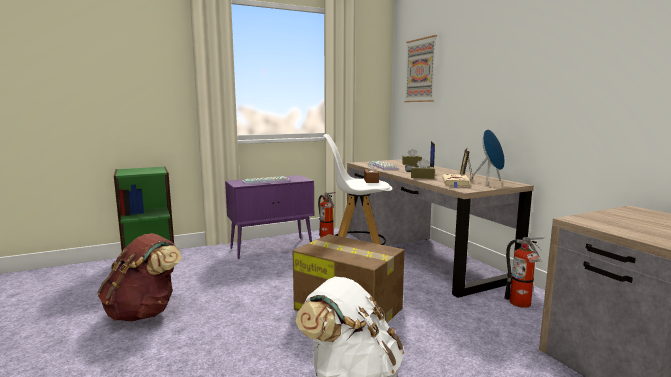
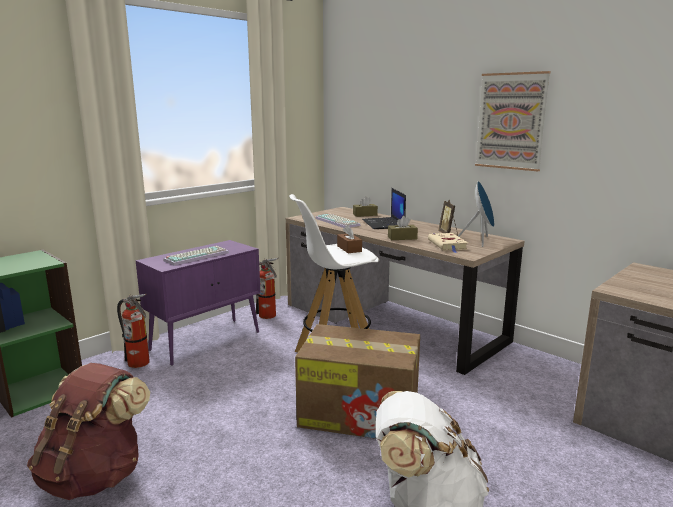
camera: 20 degrees left, 5 degrees up
picture [404,35,437,102] -> picture moved to [475,71,551,171]
fire extinguisher [504,236,545,308] -> fire extinguisher moved to [117,294,150,368]

